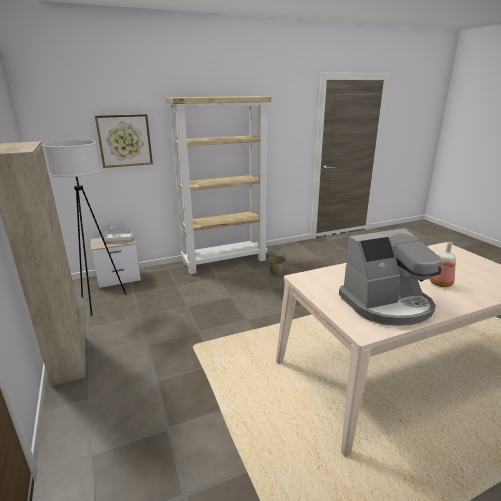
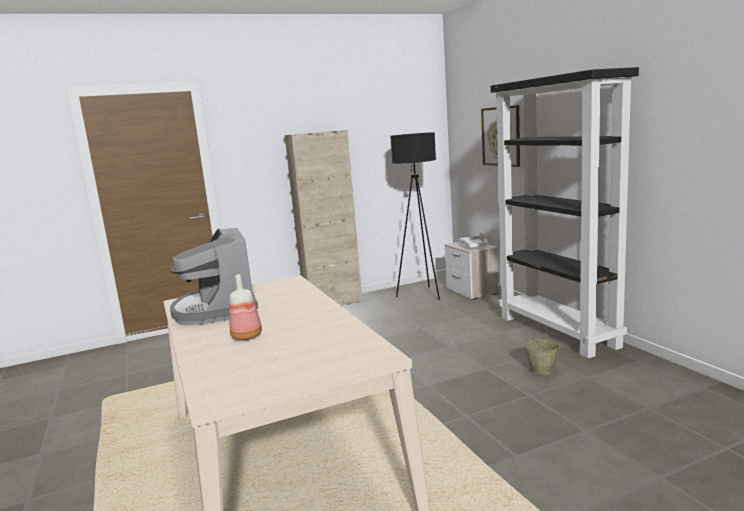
camera: 90 degrees right, 10 degrees down
white floor lamp [43,140,126,316] -> black floor lamp [390,132,440,300]
beige bookcase [166,96,271,274] -> black bookcase [491,67,639,358]

